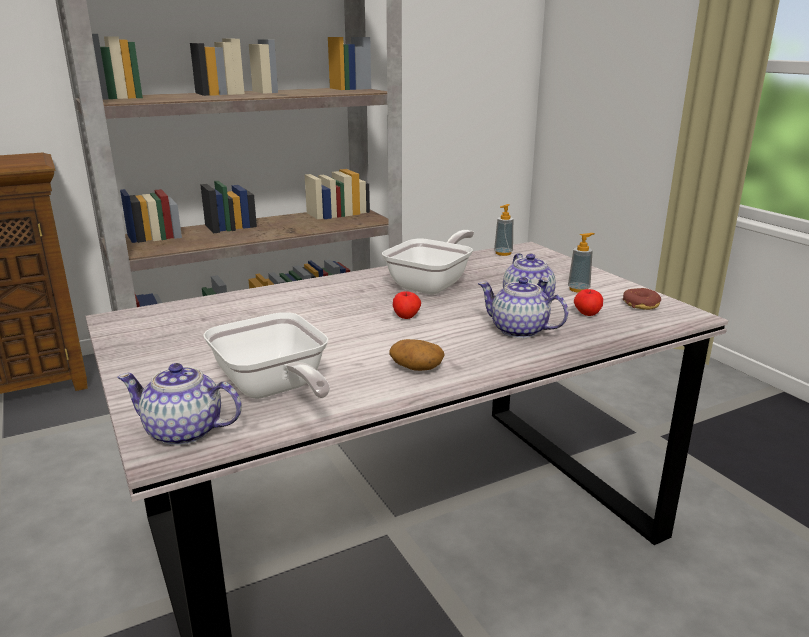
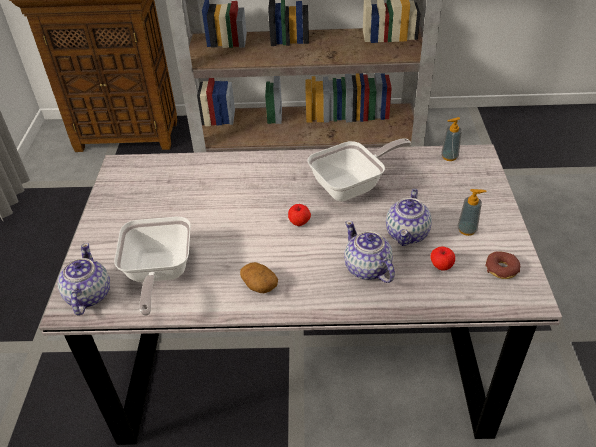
camera: 30 degrees right, 20 degrees up
teapot [117,363,242,446] -> teapot turned 45 degrees clockwise [58,243,110,316]

